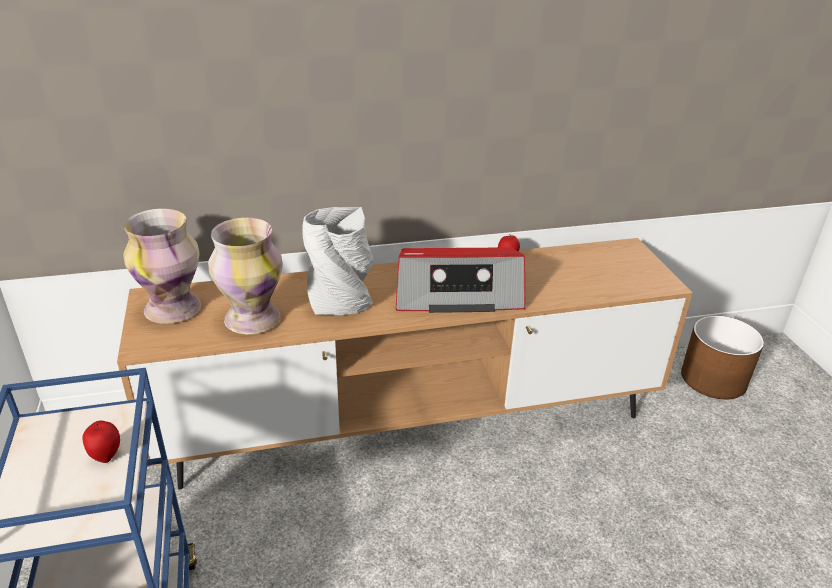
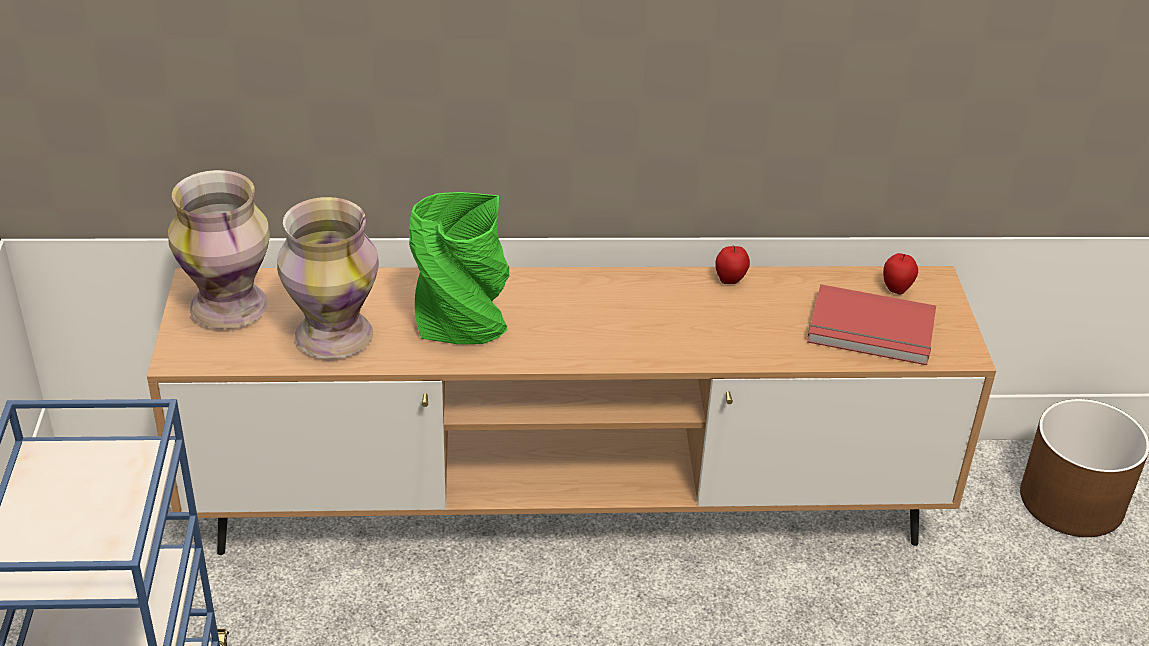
camera: 10 degrees right, 5 degrees up
apple [82,421,120,463] -> apple moved to [883,253,918,295]
grey vase [302,207,373,315] -> green vase [409,192,509,344]
radio [396,247,525,313] -> none
none -> red book [807,284,936,365]

